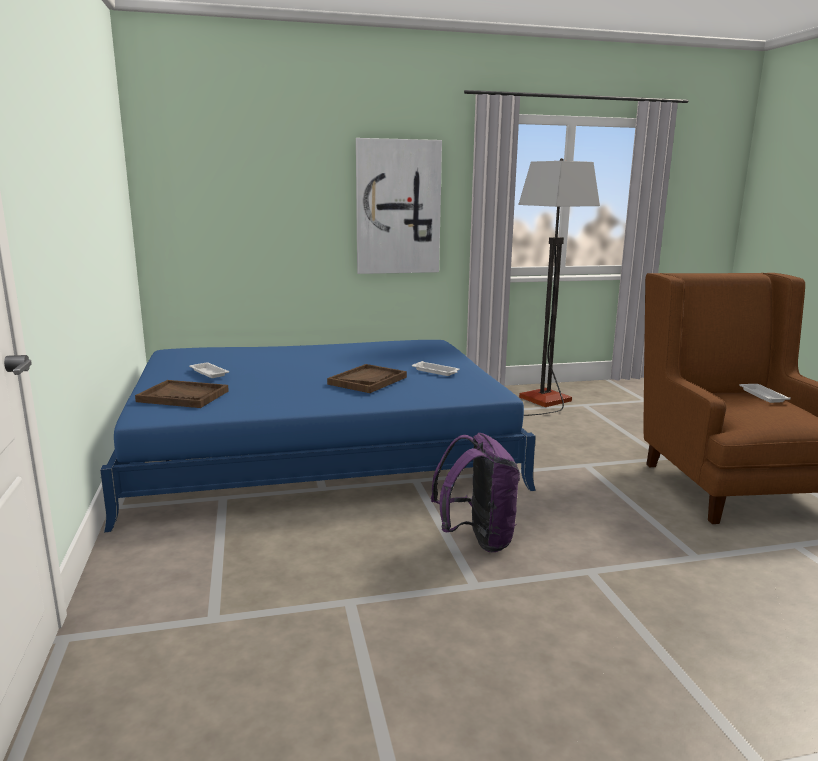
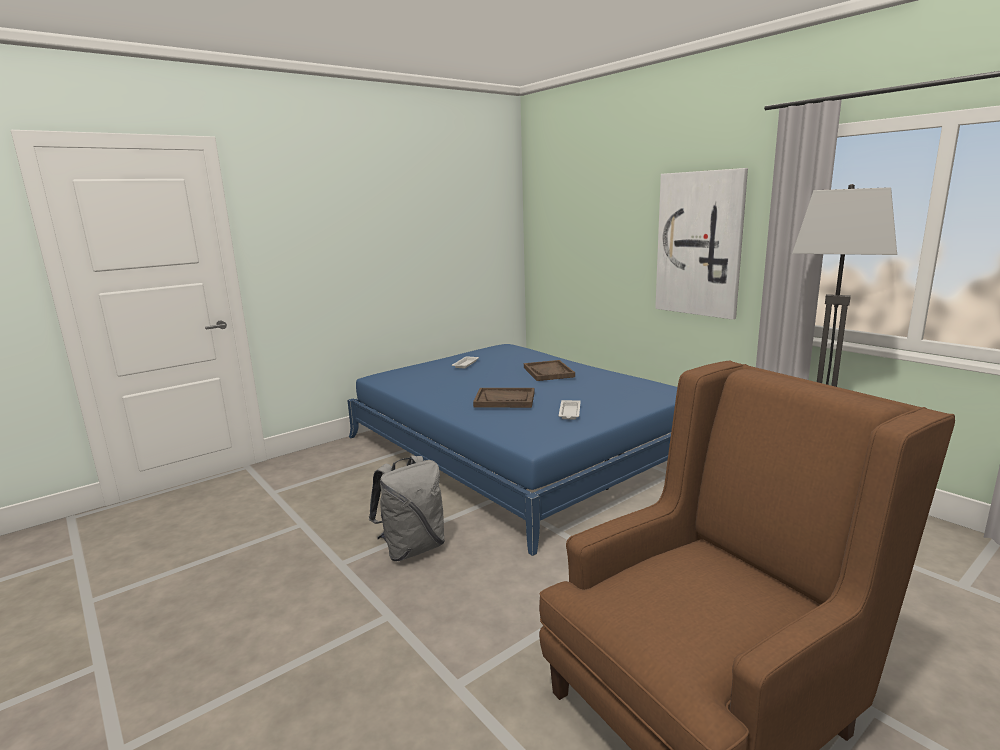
camera: 65 degrees right, 0 degrees up
brown tray [135,380,229,408] -> brown tray moved to [524,360,575,381]
purple backpack [431,433,520,552] -> grey backpack [369,456,445,561]
white tray [739,384,791,403] -> none

